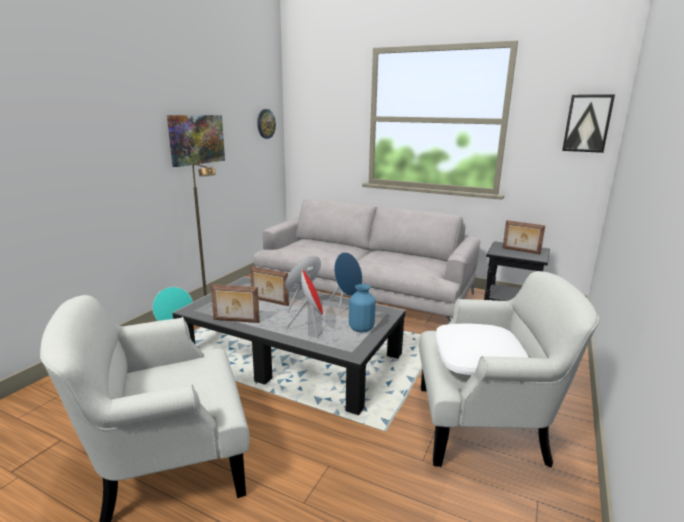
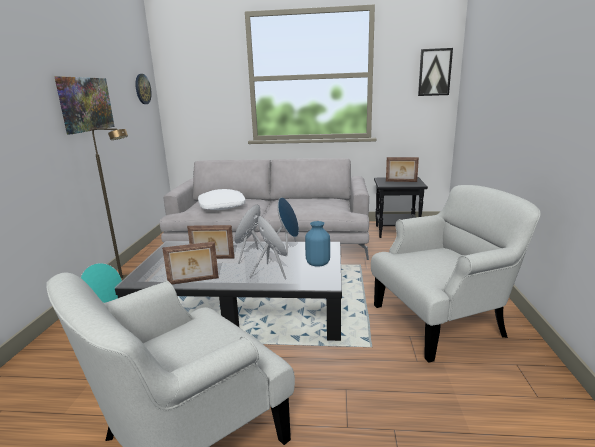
camera: 20 degrees left, 0 degrees up
white pillow [435,324,529,375] -> white pillow moved to [198,189,246,210]

